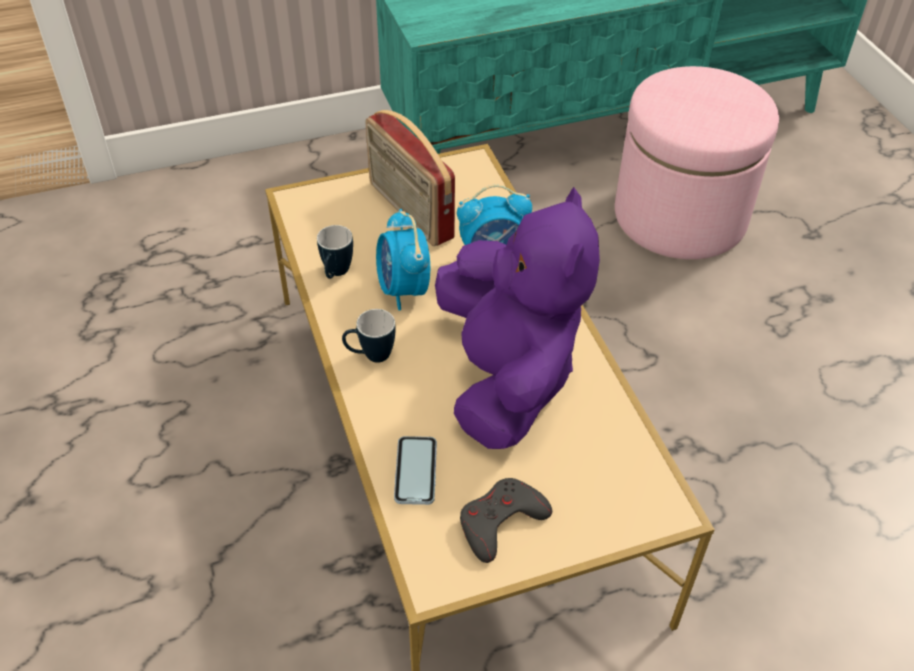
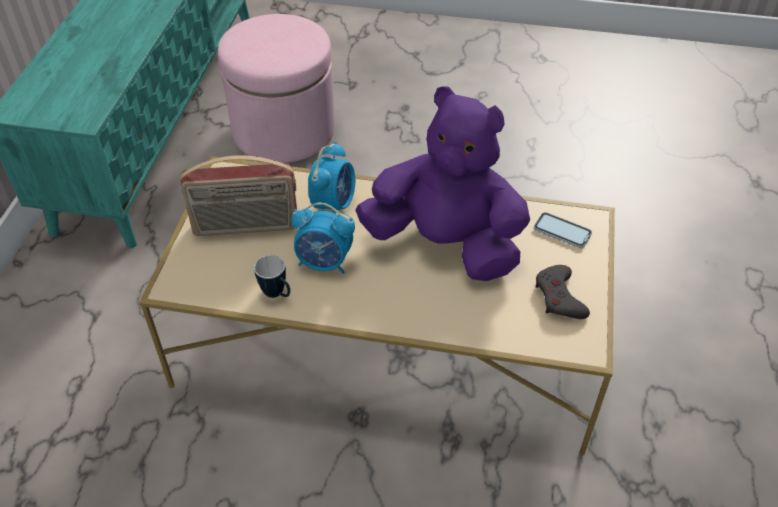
camera: 60 degrees left, 0 degrees up
mug [342,309,396,363] -> none
phone [394,436,437,505] -> phone moved to [534,212,592,248]

